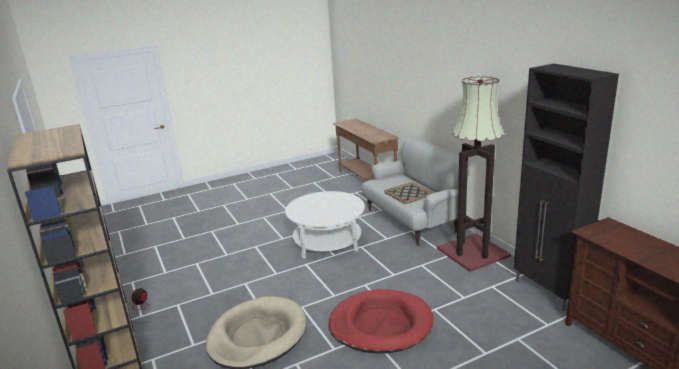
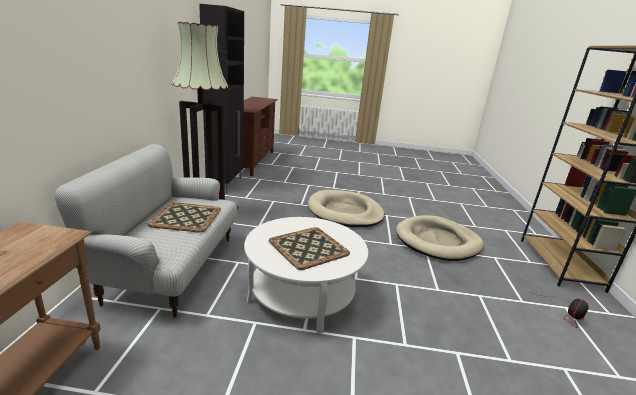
camera: 150 degrees left, 0 degrees up
red dog bed [329,289,434,354] -> beige dog bed [308,190,385,227]
none -> tray [269,227,350,270]

